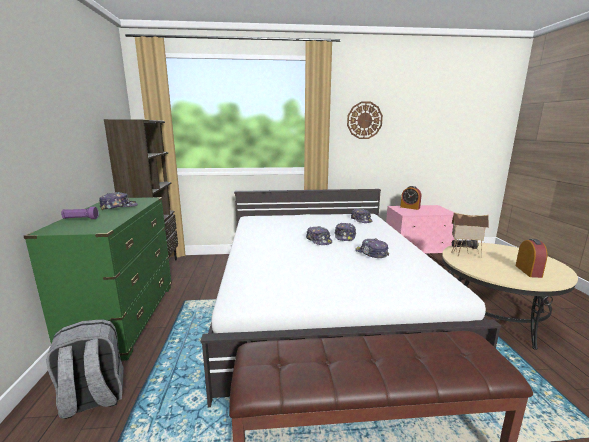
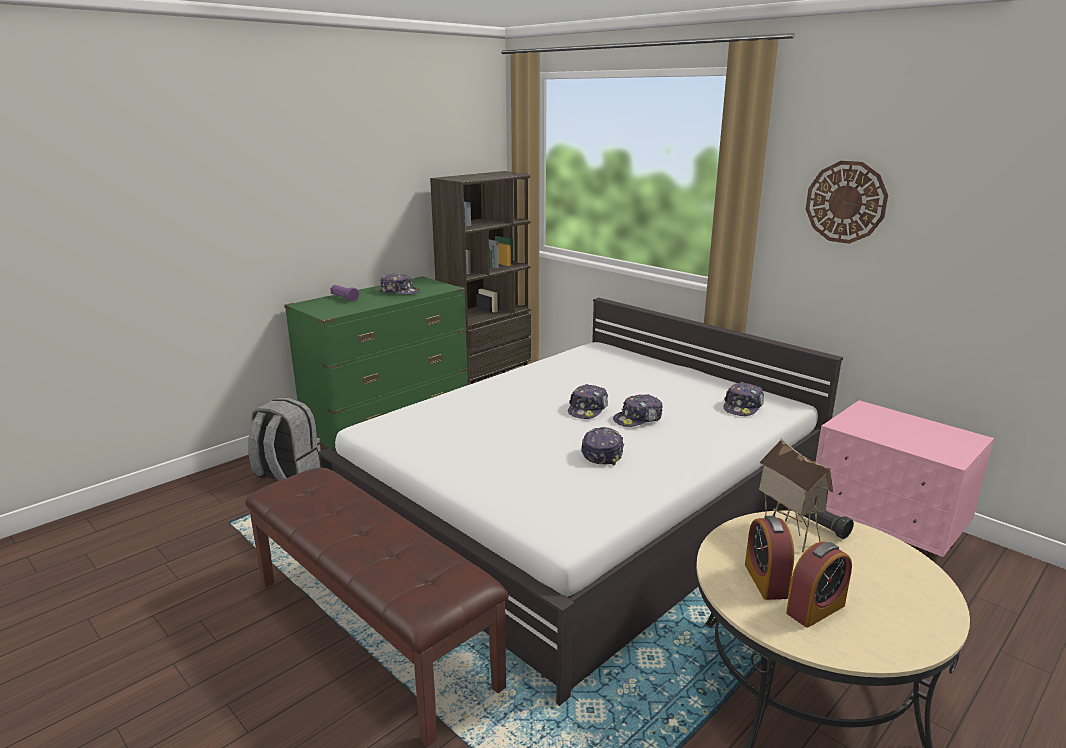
camera: 50 degrees right, 5 degrees up
alarm clock [400,186,421,210] -> alarm clock moved to [745,516,794,600]

